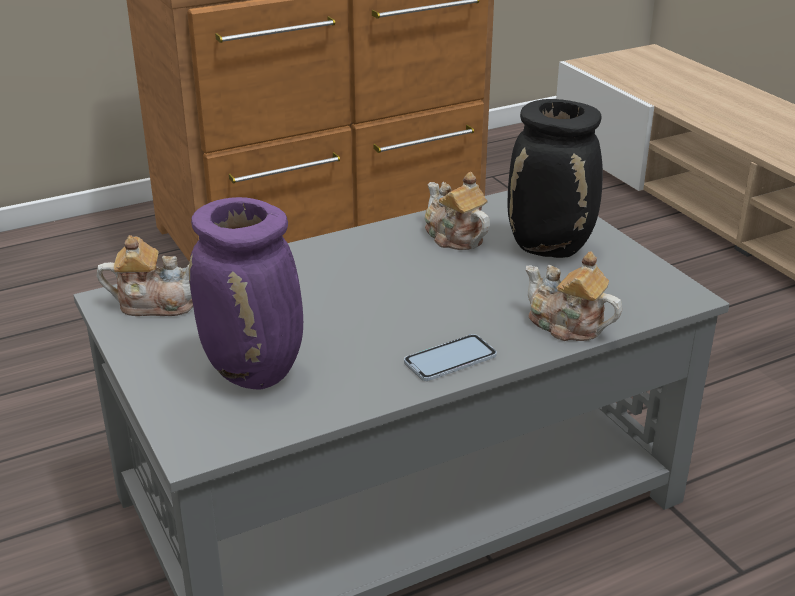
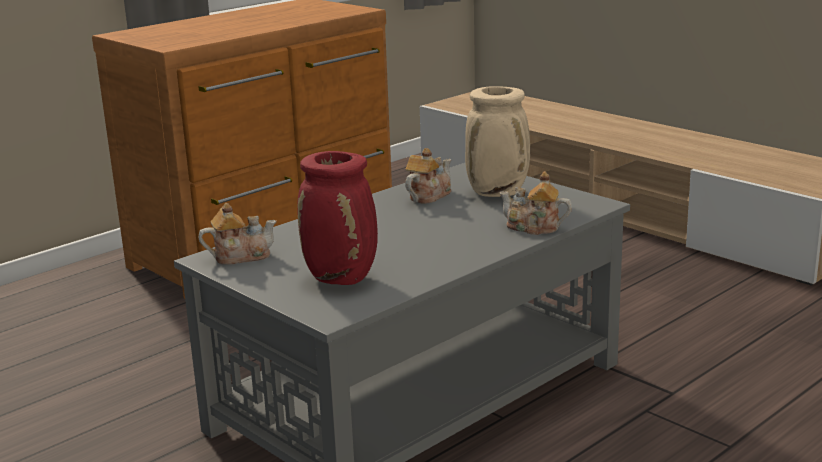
camera: 15 degrees left, 10 degrees down
purple vase [189,197,303,390] -> red vase [297,151,378,285]
phone [404,334,497,381] -> none
teapot [425,172,490,250] -> teapot turned 90 degrees clockwise [405,148,451,204]
black vase [508,99,603,258] -> beige vase [465,86,530,197]

